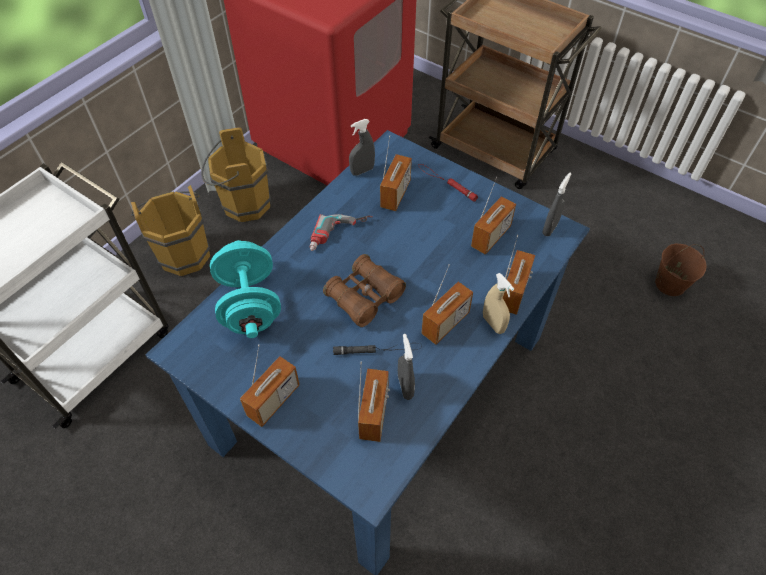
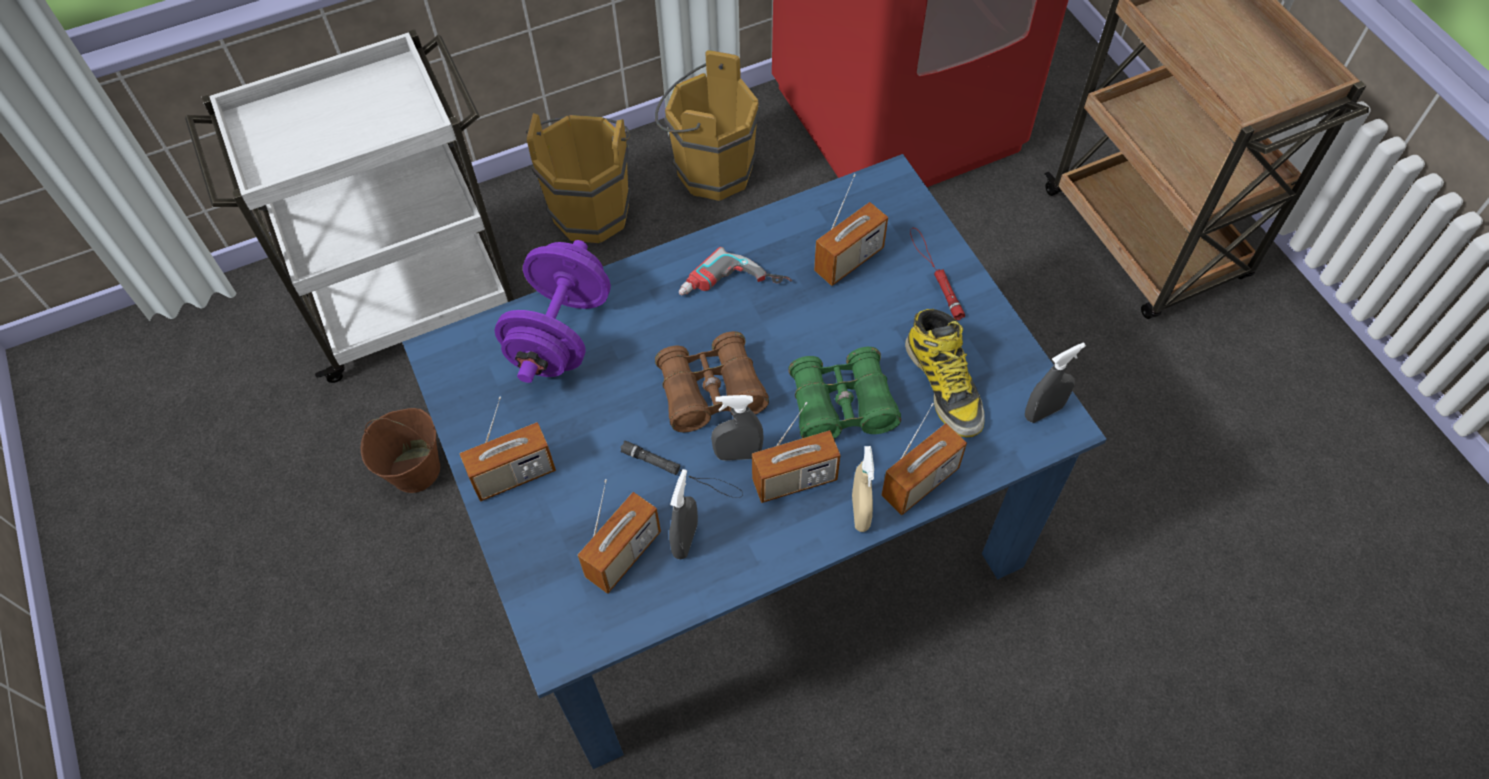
camera: 30 degrees right, 5 degrees up
turquoise dumbbell [210,240,281,338] -> purple dumbbell [494,240,611,383]
grey spray bottle [349,119,375,176] -> grey spray bottle moved to [711,395,764,461]
radio [471,177,516,255] -> boot [905,309,985,437]
brown bucket [655,243,706,296] -> brown bucket moved to [361,408,440,493]
none -> green binoculars [788,347,901,439]

